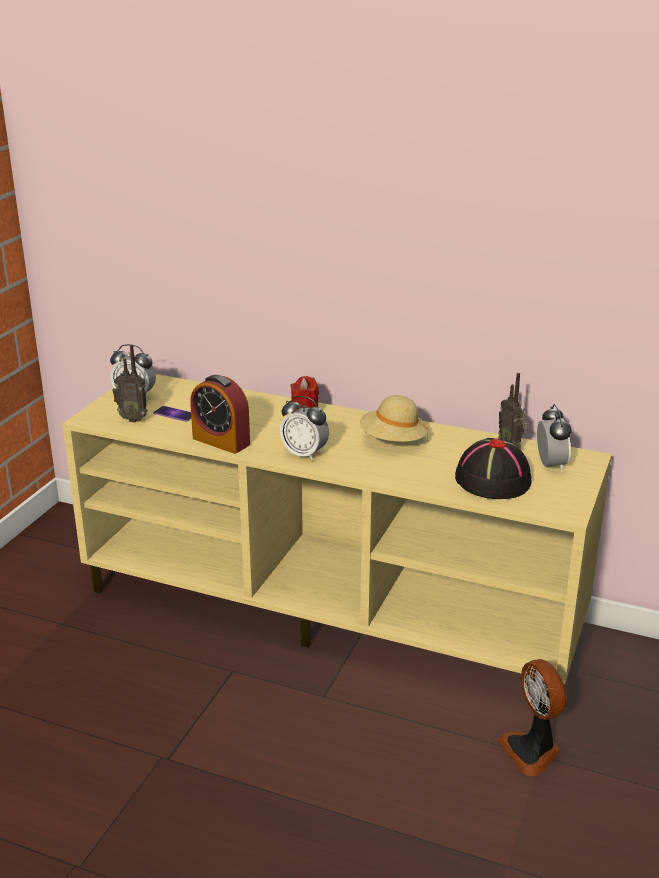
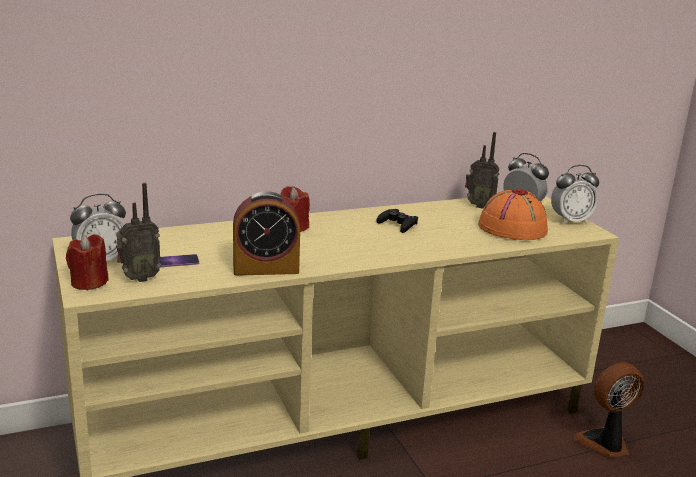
camera: 45 degrees left, 5 degrees down
alarm clock [280,396,329,461] -> alarm clock moved to [551,165,599,224]
beige hat [360,395,428,443] -> black game controller [377,209,418,233]
black hat [455,438,531,499] -> orange hat [478,189,548,240]
fan [498,659,566,776] -> fan turned 135 degrees clockwise [574,362,644,458]
none -> red candle [66,234,109,290]

